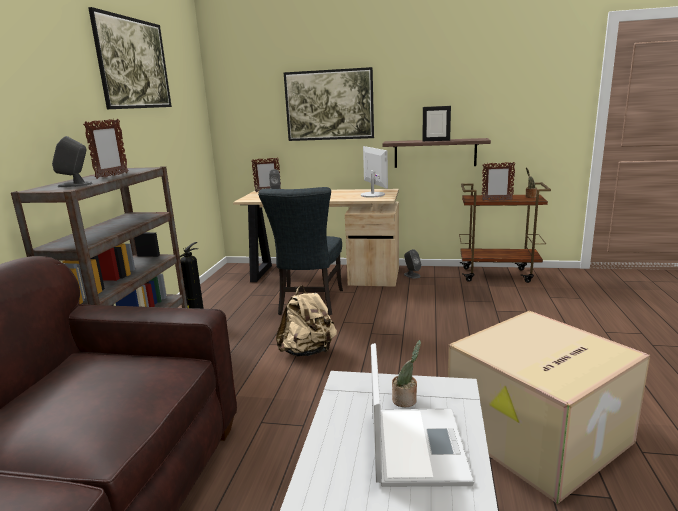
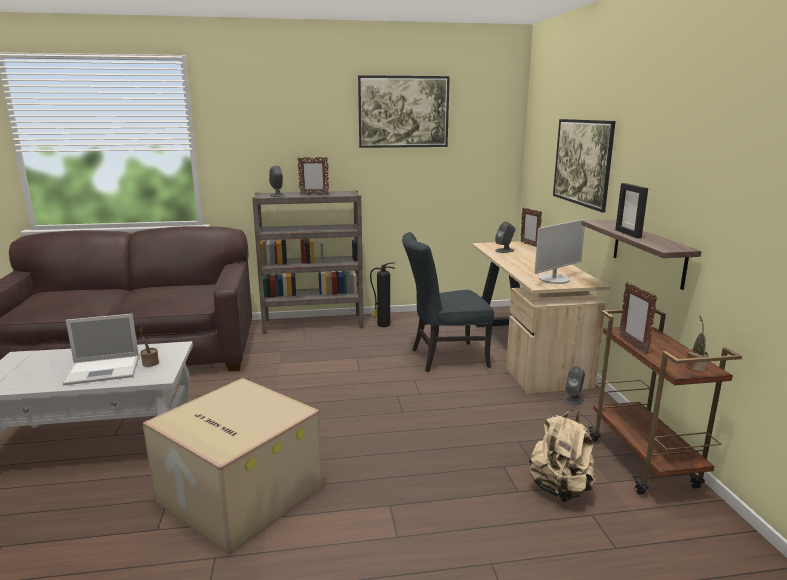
camera: 70 degrees right, 0 degrees up
beige backpack [276,285,337,357] -> beige backpack moved to [529,410,596,502]

